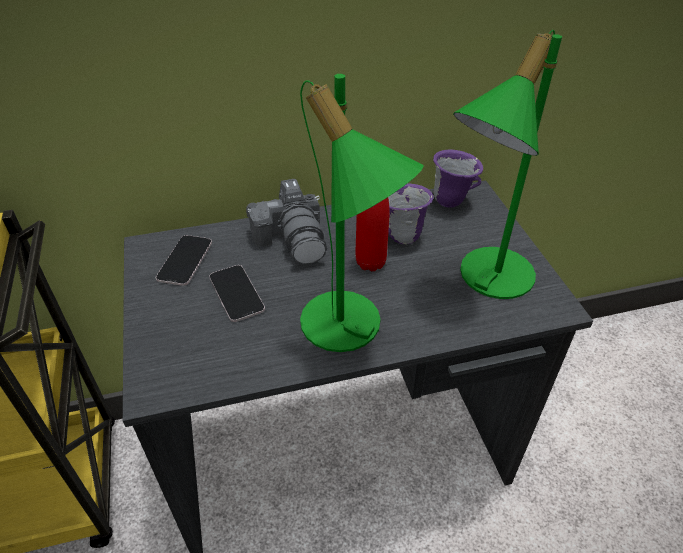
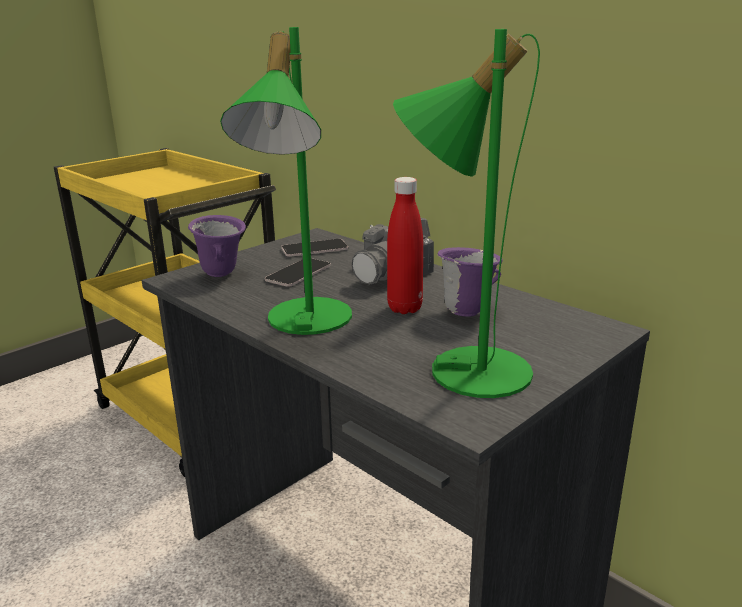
camera: 60 degrees right, 20 degrees down
purple mug [433,150,483,208] -> purple mug moved to [188,215,246,277]

